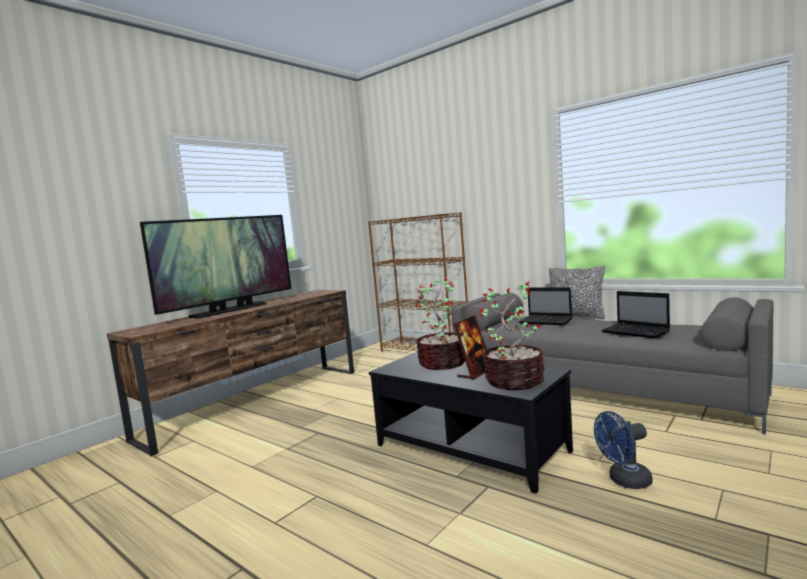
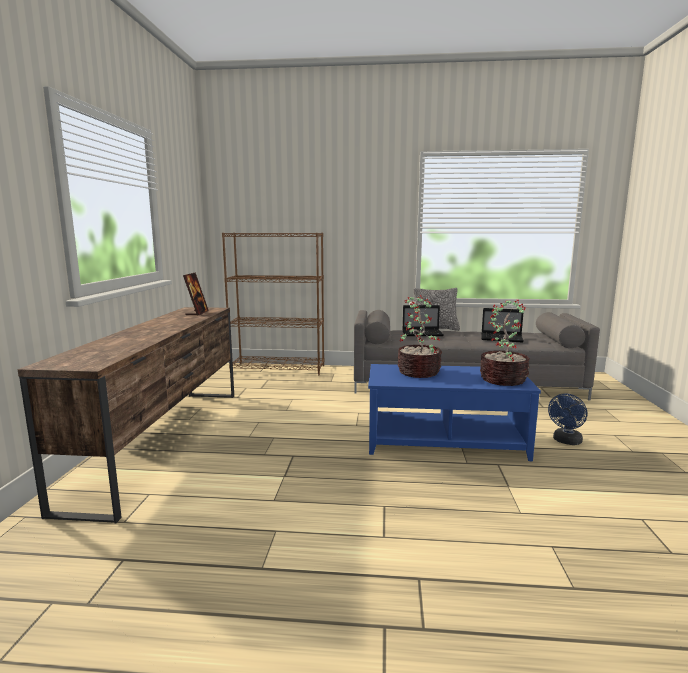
camera: 35 degrees left, 5 degrees up
television [140,215,291,318] -> none
black coffee table [369,351,573,494] -> blue coffee table [368,364,541,461]
picture frame [454,315,487,380] -> picture frame moved to [183,272,209,316]

